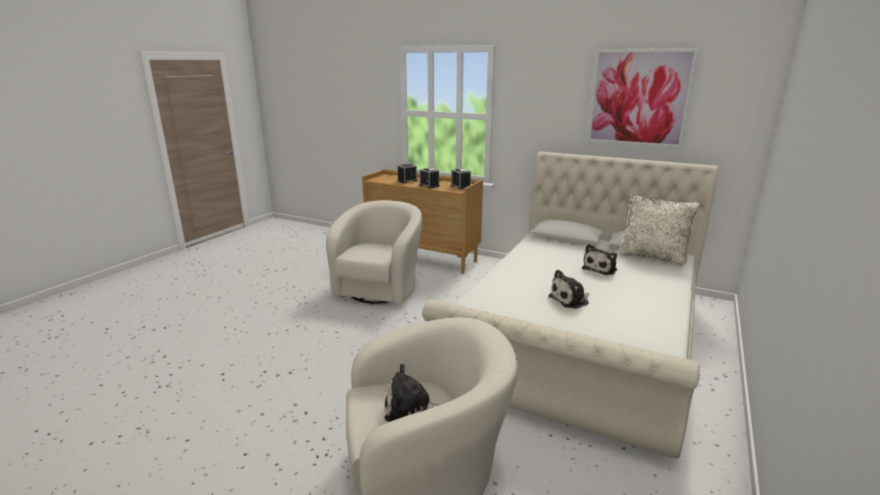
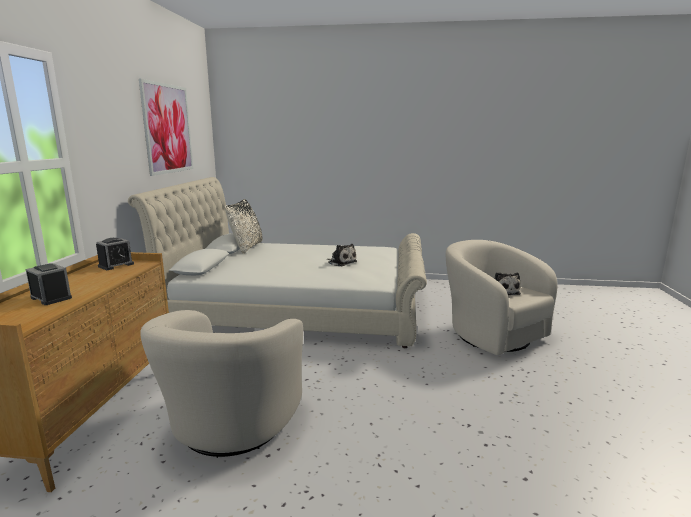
camera: 110 degrees left, 5 degrees down
beige armchair [326,200,422,304] -> beige armchair turned 75 degrees counterclockwise [140,310,303,458]
alarm clock [419,168,440,189] -> none
plush toy [582,244,617,275] -> none

